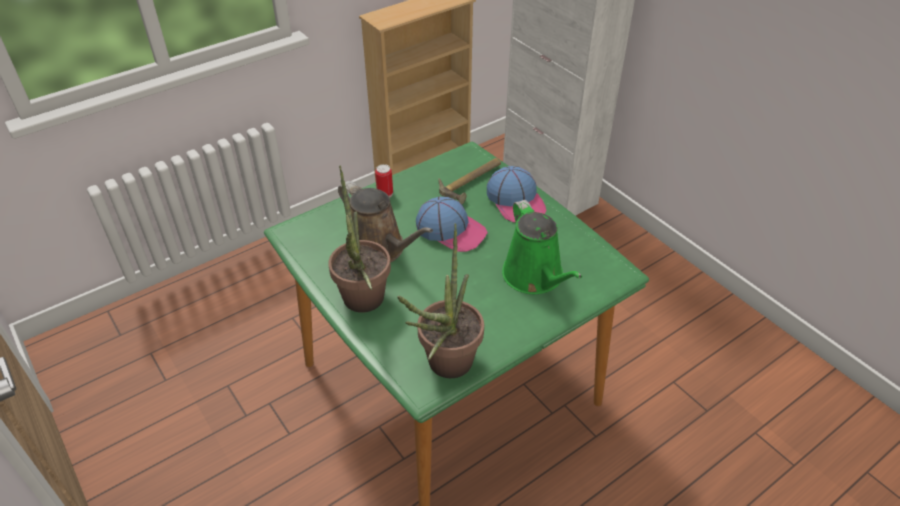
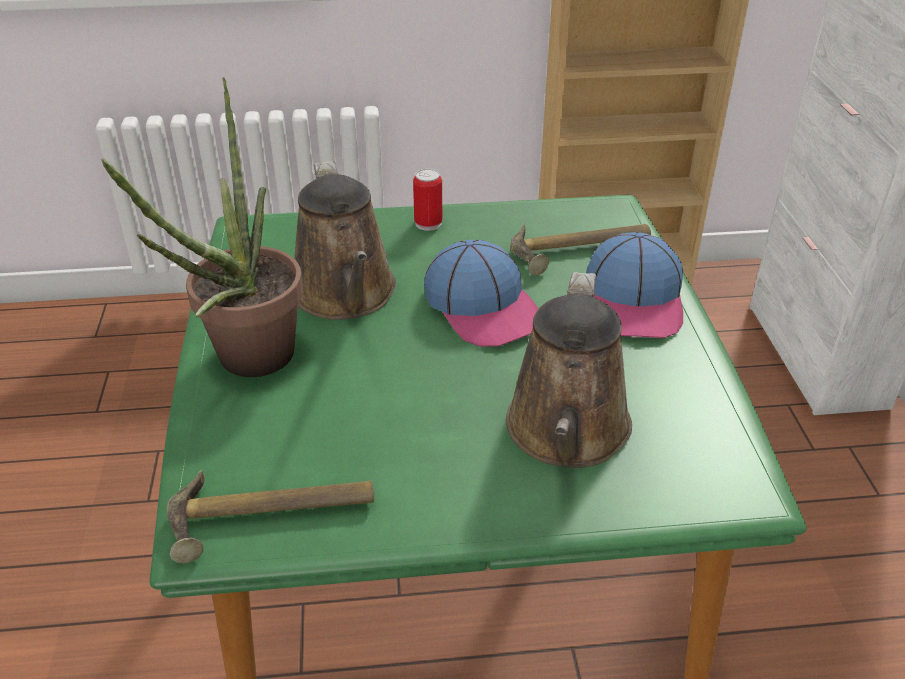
camera: 30 degrees right, 5 degrees down
potted plant [397,223,484,378] -> hammer [167,470,374,563]
green watering can [502,200,582,294] -> brown watering can [506,272,632,468]

